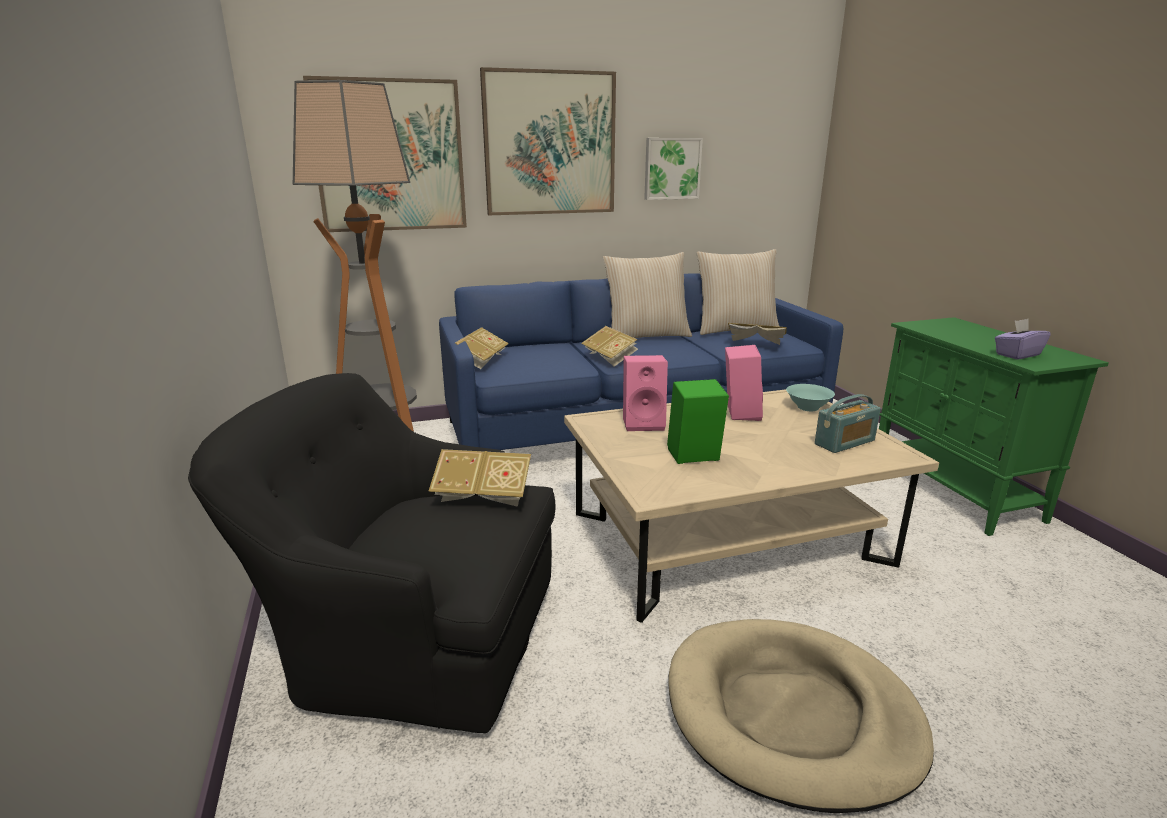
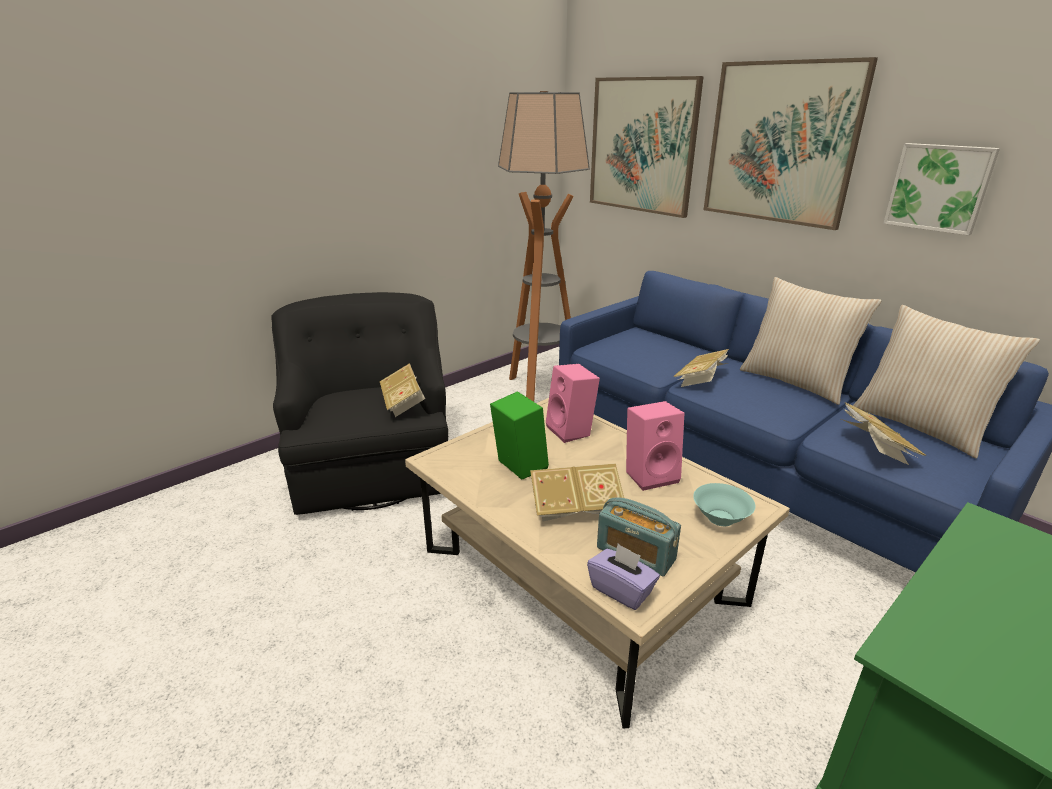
camera: 65 degrees right, 5 degrees up
book [455,327,509,369] -> book moved to [530,463,624,522]
beige dog bed [668,619,934,813] -> none
purple tissue box [995,319,1051,360] -> purple tissue box moved to [587,544,660,610]

